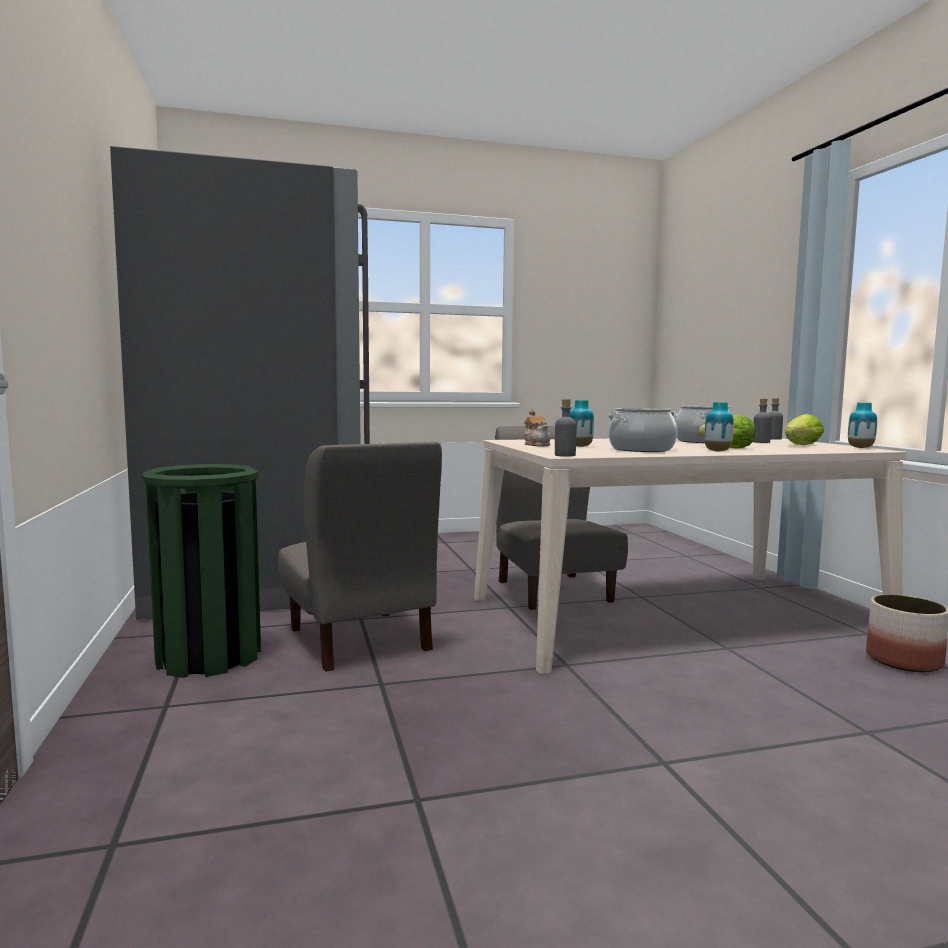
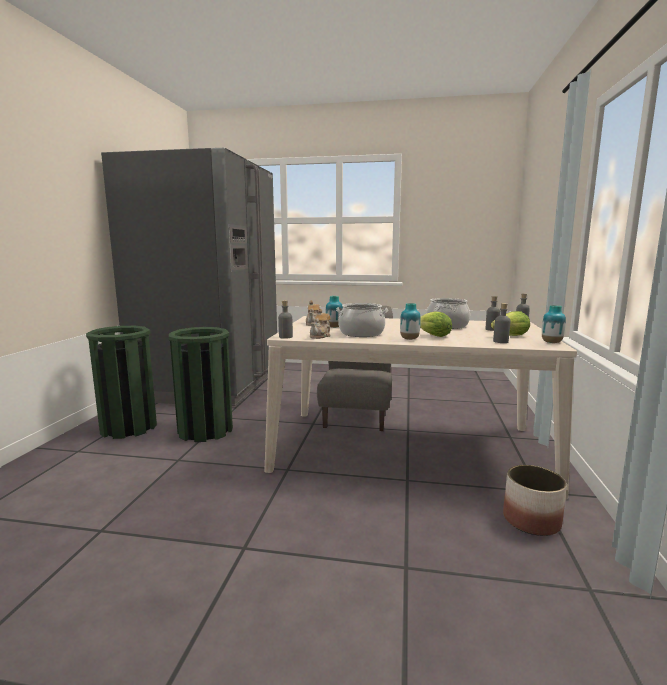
camera: 25 degrees right, 5 degrees up
grey chair [278,442,442,672] -> green trash can [169,327,233,442]
none -> teapot [310,309,331,339]
none -> grey bottle [493,303,511,343]

